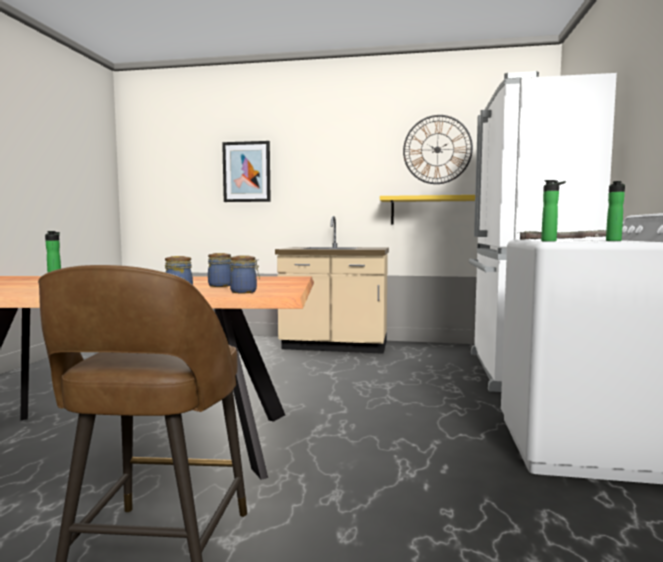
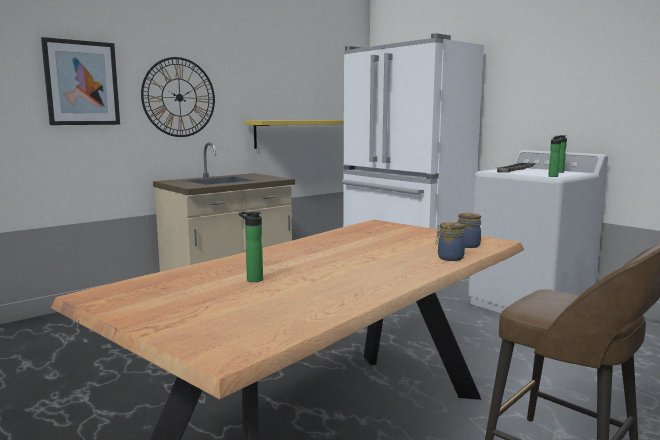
camera: 50 degrees left, 5 degrees up
jar [208,253,234,287] -> none
wall clock [403,115,473,184] -> wall clock moved to [141,57,215,137]

